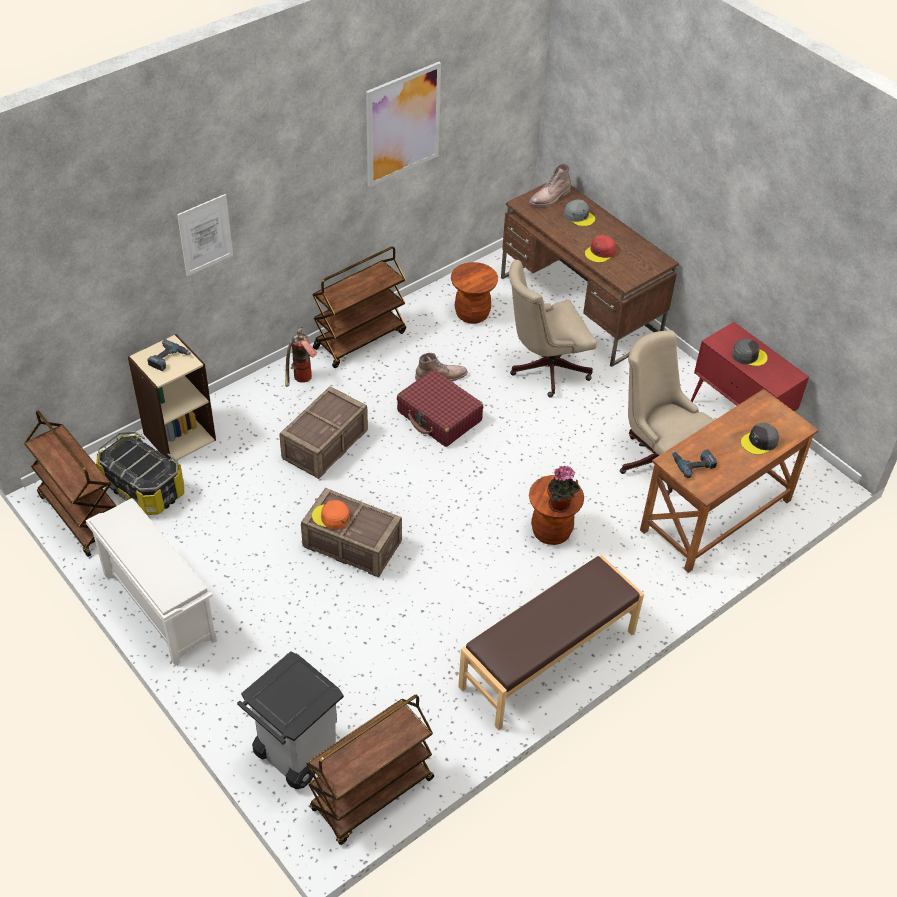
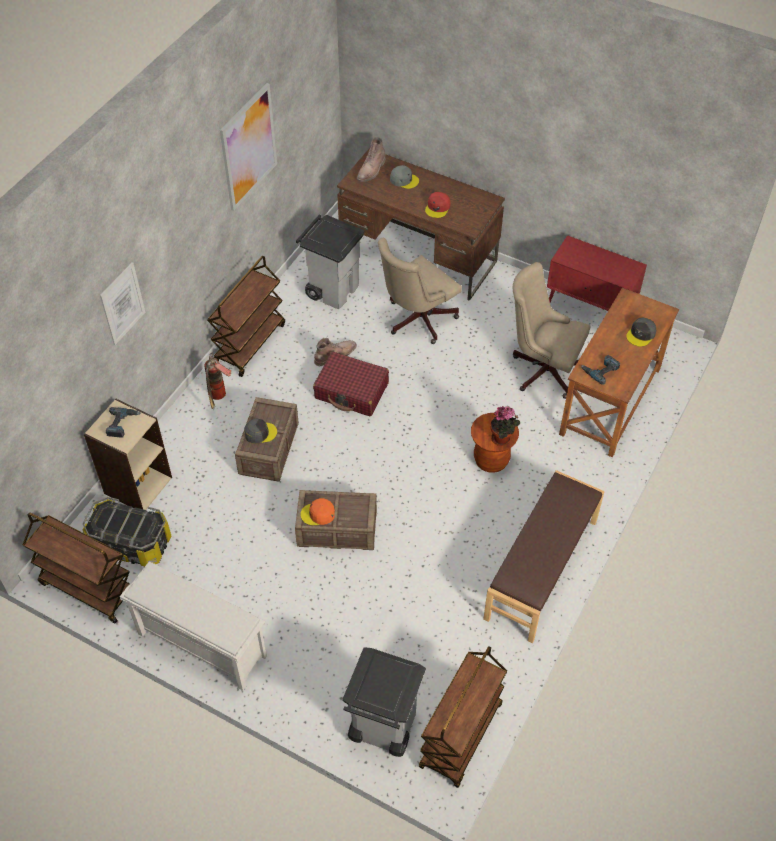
camera: 20 degrees left, 5 degrees up
brown stool [451,262,498,324] -> grey trash can [296,215,365,309]
grey cap [732,338,768,366] -> grey cap moved to [244,419,277,444]

